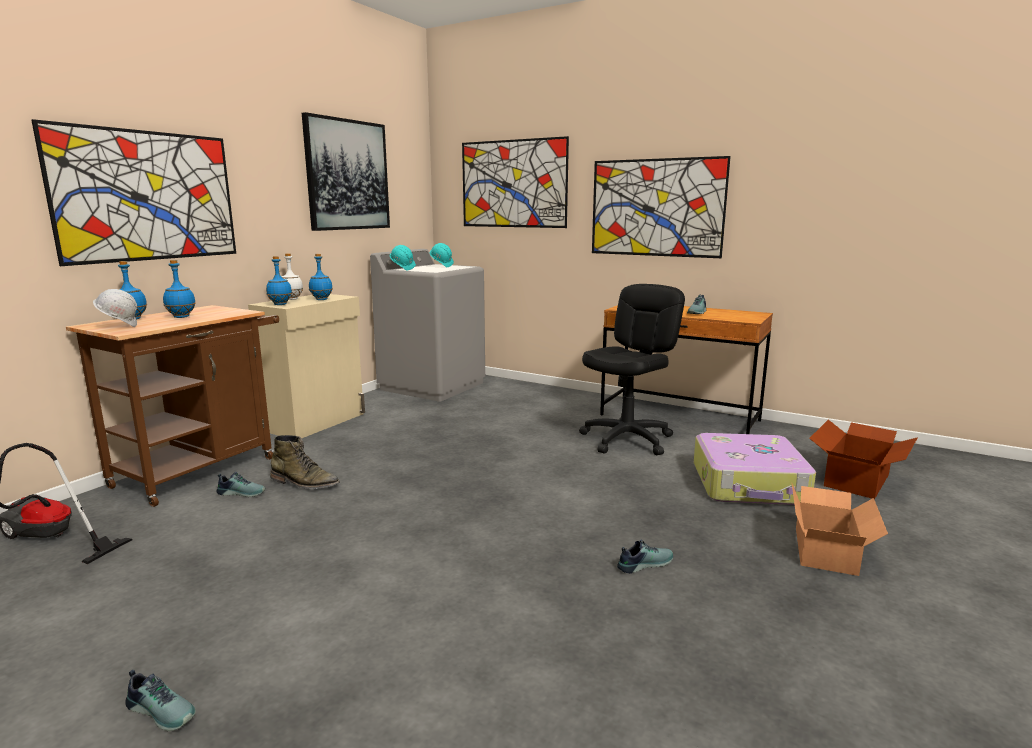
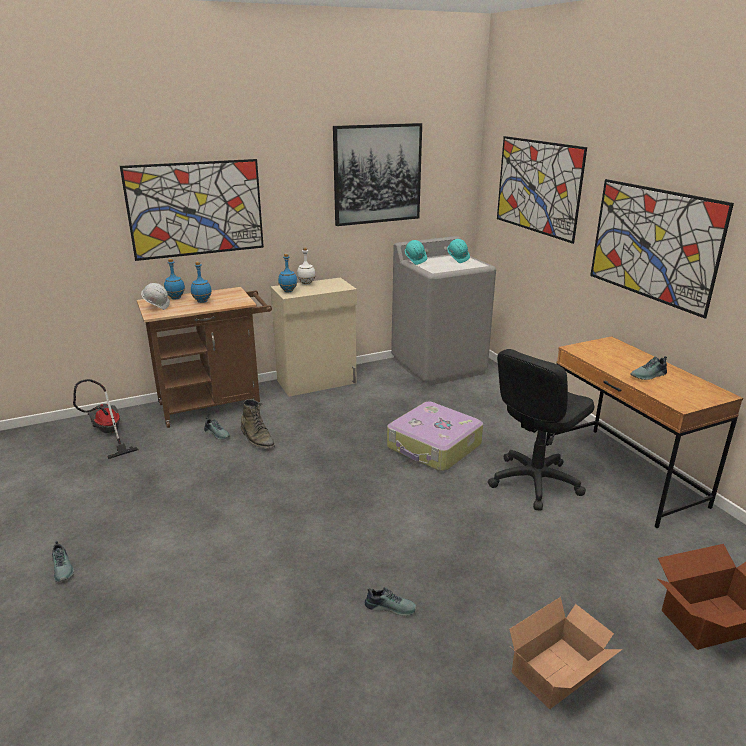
camera: 35 degrees right, 10 degrees up
blue bottle [309,254,333,300] -> none
black office chair [579,284,685,455] -> black office chair turned 150 degrees clockwise [488,349,594,511]
suitcase [694,433,816,505] -> suitcase moved to [387,401,483,471]

